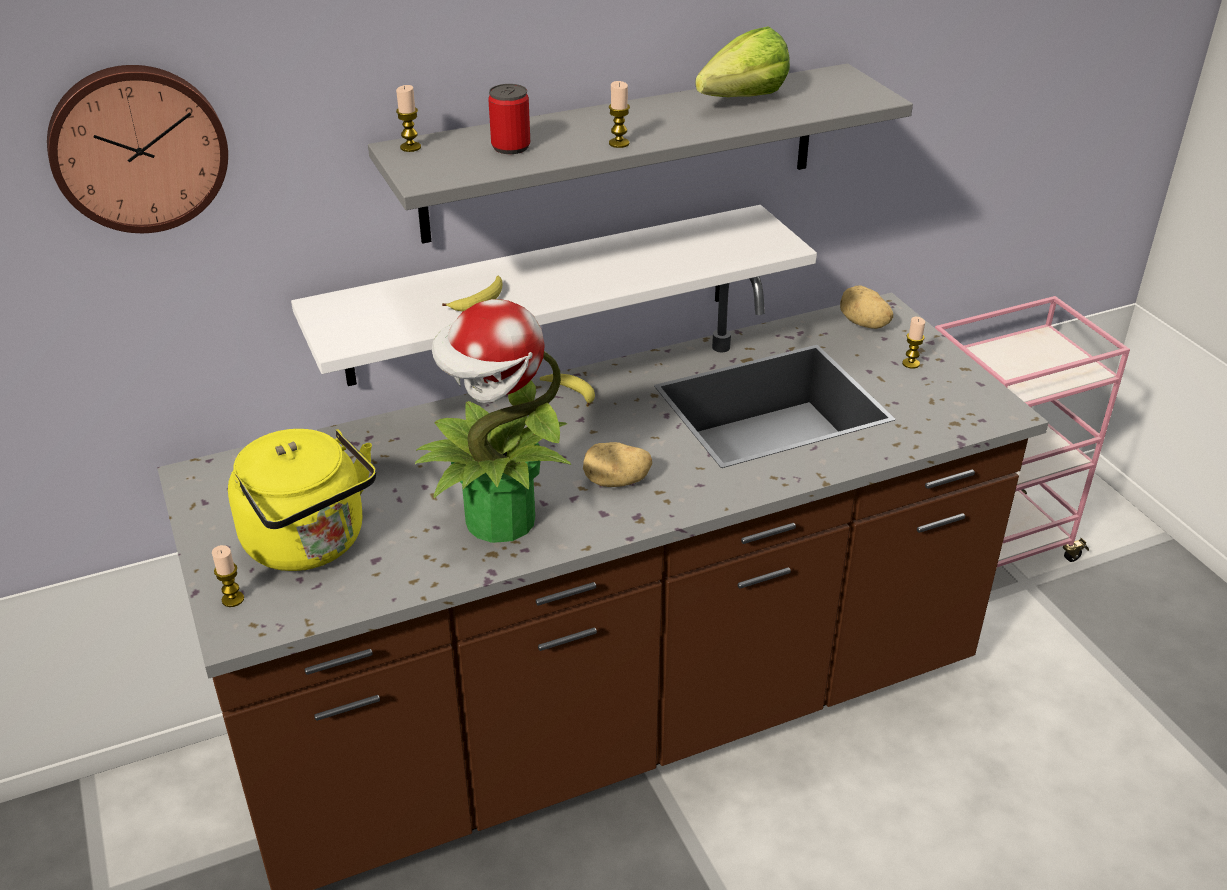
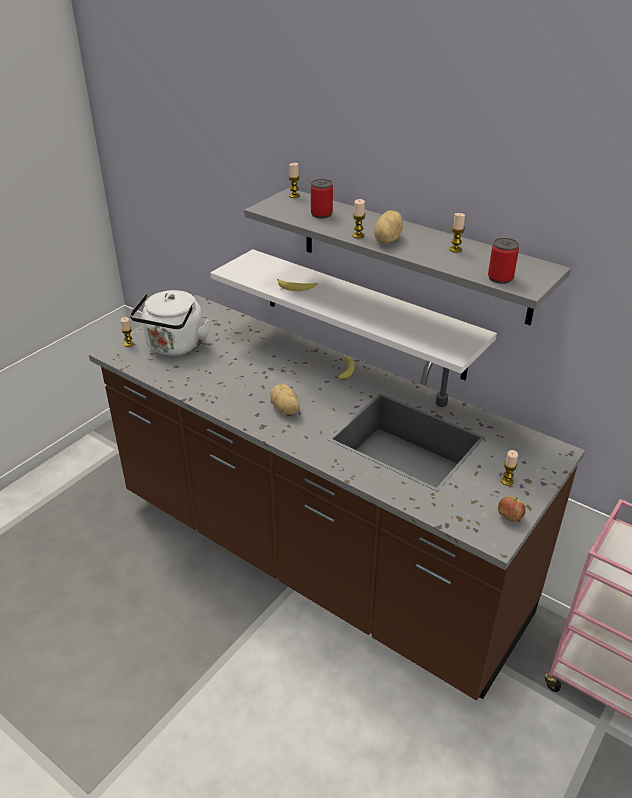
camera: 60 degrees right, 0 degrees up
wall clock [47,65,228,233] -> none
yellow kettle [228,429,376,571] -> white kettle [130,290,212,356]
potted plant [414,299,571,543] -> none
lettuce [695,26,790,97] -> candle [449,213,465,253]
potato [840,285,893,329] -> potato moved to [374,210,403,244]
none -> can [488,238,519,284]
none -> apple [498,496,526,522]

